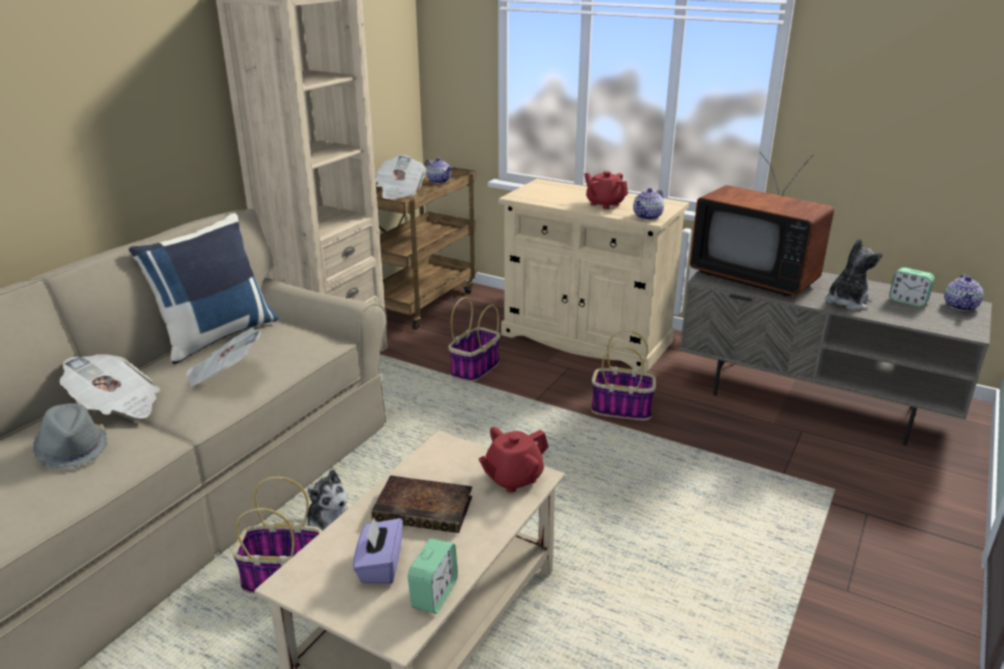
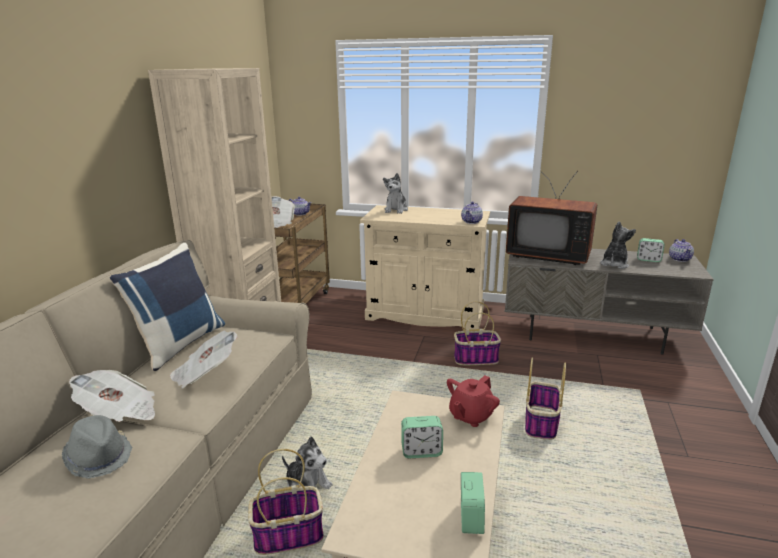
camera: 15 degrees left, 5 degrees down
purple tissue box [353,517,403,584] -> none
book [372,475,472,533] -> alarm clock [401,416,443,458]
basket [448,297,500,382] -> basket moved to [525,357,566,440]
red teapot [584,171,628,209] -> none
none -> plush toy [383,173,408,214]

